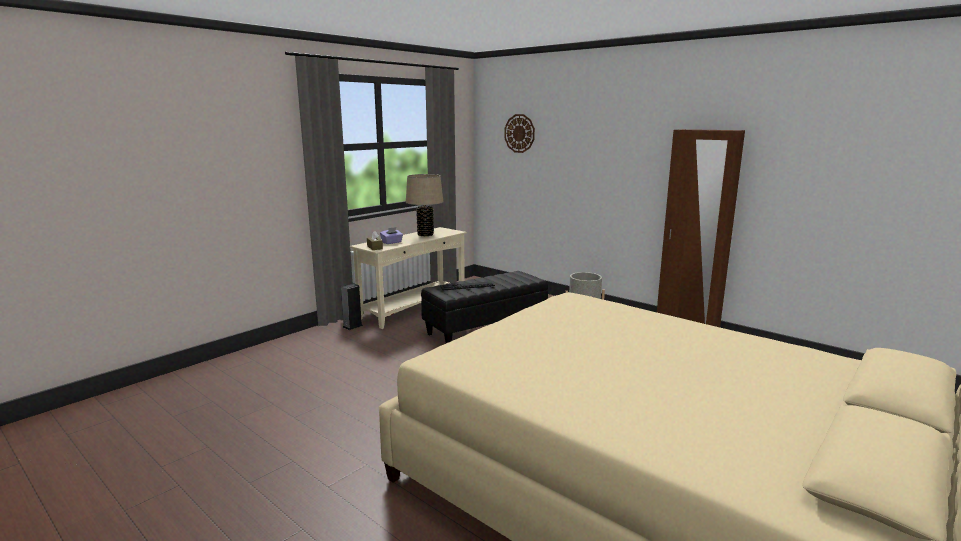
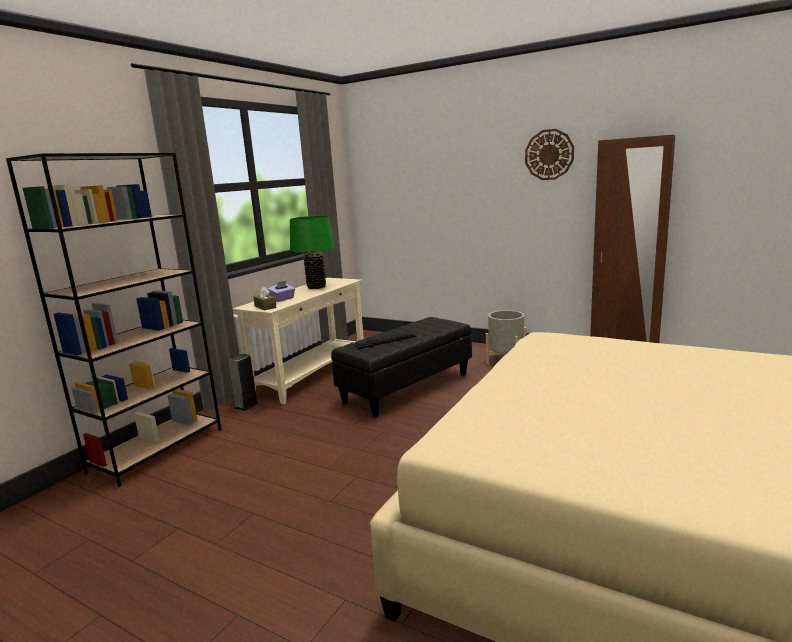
camera: 10 degrees left, 0 degrees up
beige table lamp [406,174,443,236] -> green table lamp [290,216,335,289]
wall clock [504,114,535,153] -> wall clock moved to [525,129,574,180]
none -> beige bookcase [6,153,222,487]

